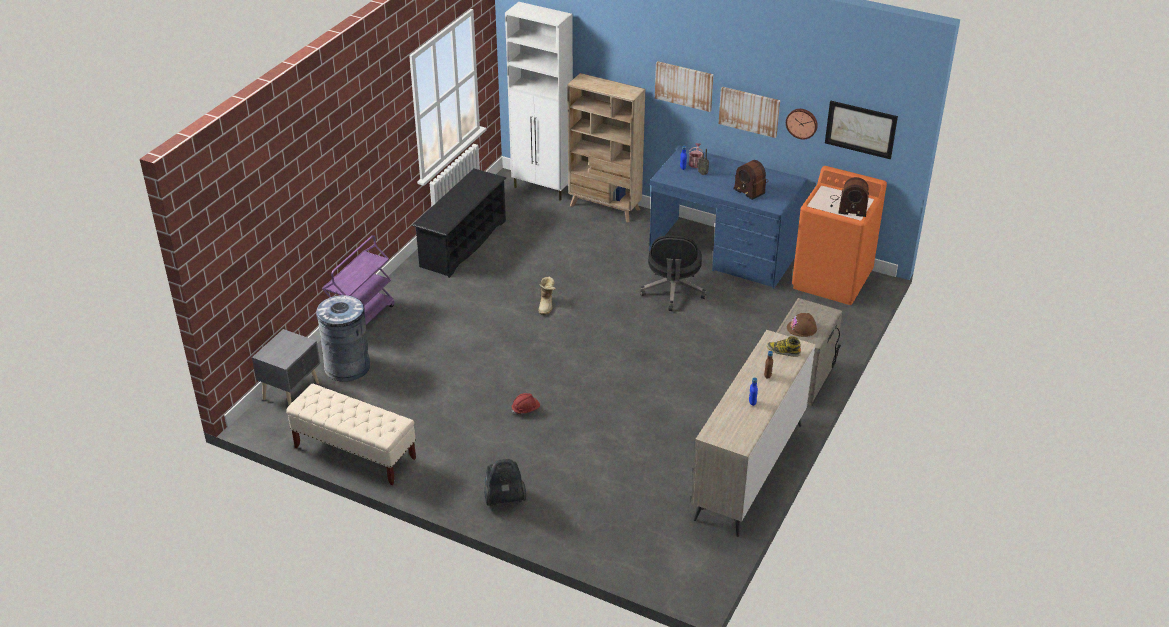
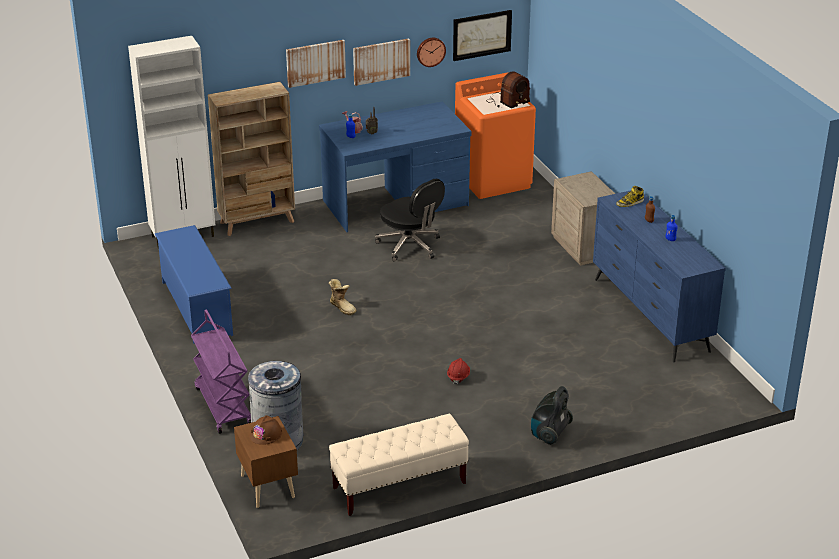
camera: 50 degrees left, 5 degrees down
grey nightstand [252,329,320,405] -> brown nightstand [234,416,298,508]
black shoe rack [412,168,506,278] -> blue shoe rack [155,225,233,344]
beige dresser [691,330,816,537] -> blue dresser [593,190,726,362]
radio [734,160,767,200] -> none
brown hard hat [787,313,817,337] -> brown hard hat moved to [250,415,282,445]

